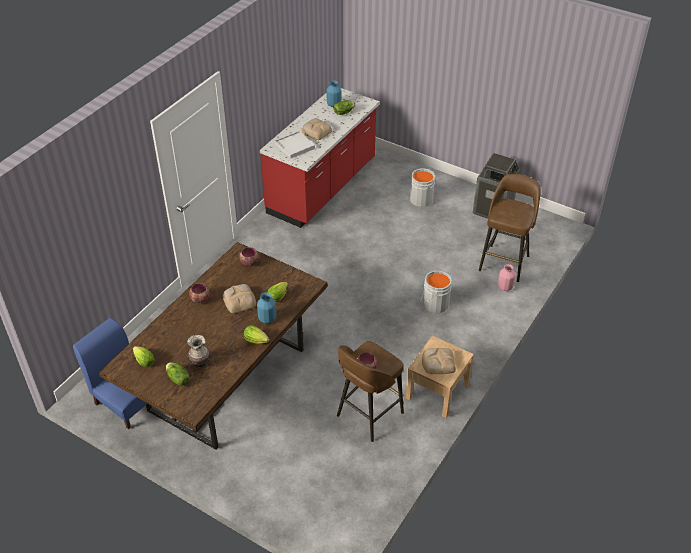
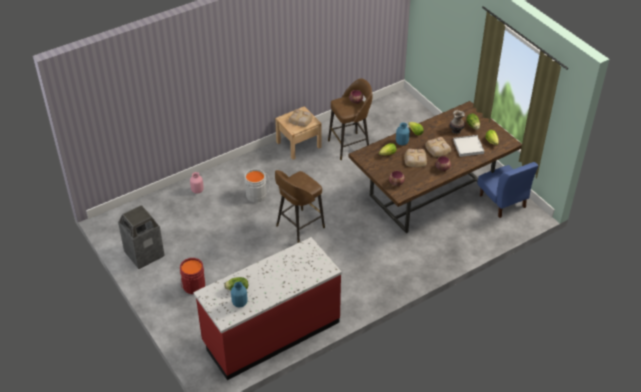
camera: 155 degrees left, 0 degrees up
white tray [275,131,315,159] -> white tray moved to [453,135,484,157]
bread [301,118,332,140] -> bread moved to [425,137,451,157]
grey bucket [410,168,437,207] -> red bucket [180,258,205,294]
brown stool [479,174,540,282] -> brown stool moved to [275,170,325,243]

